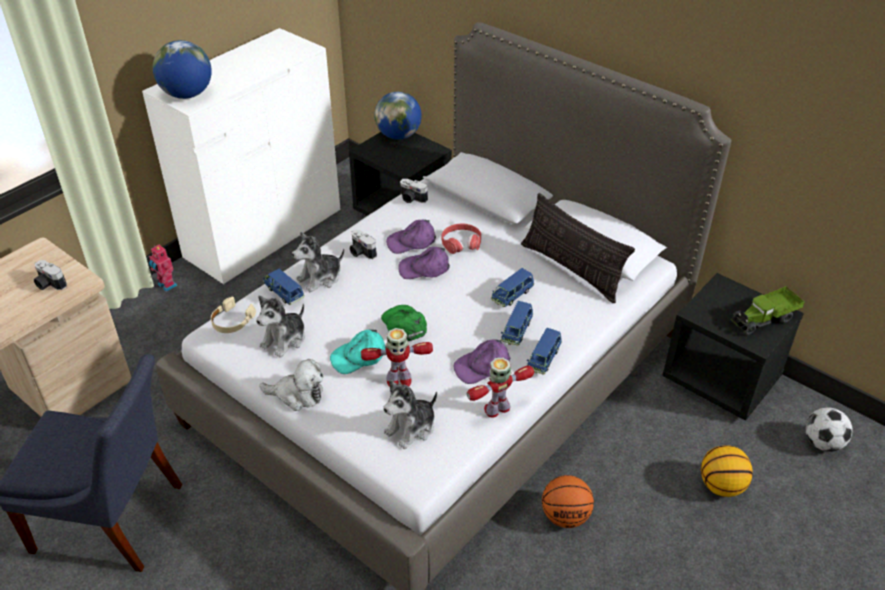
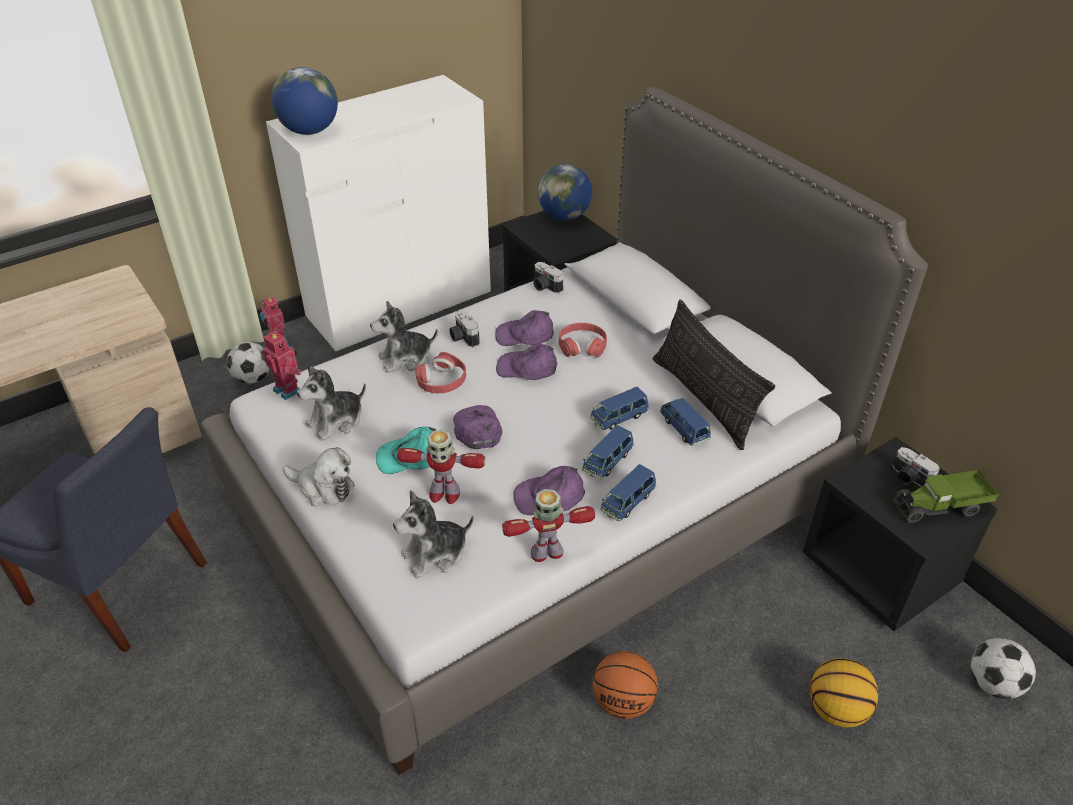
camera: 15 degrees right, 0 degrees up
camera [34,260,67,290] -> camera moved to [892,447,940,487]
beige headphones [211,297,256,333] -> toy robot [263,331,302,400]
blue toy car [263,269,305,305] -> blue toy car moved to [660,398,711,446]
green cap [381,305,427,341] -> purple cap [453,405,502,449]
none -> football [227,342,270,384]
none -> red headphones [415,352,466,393]

